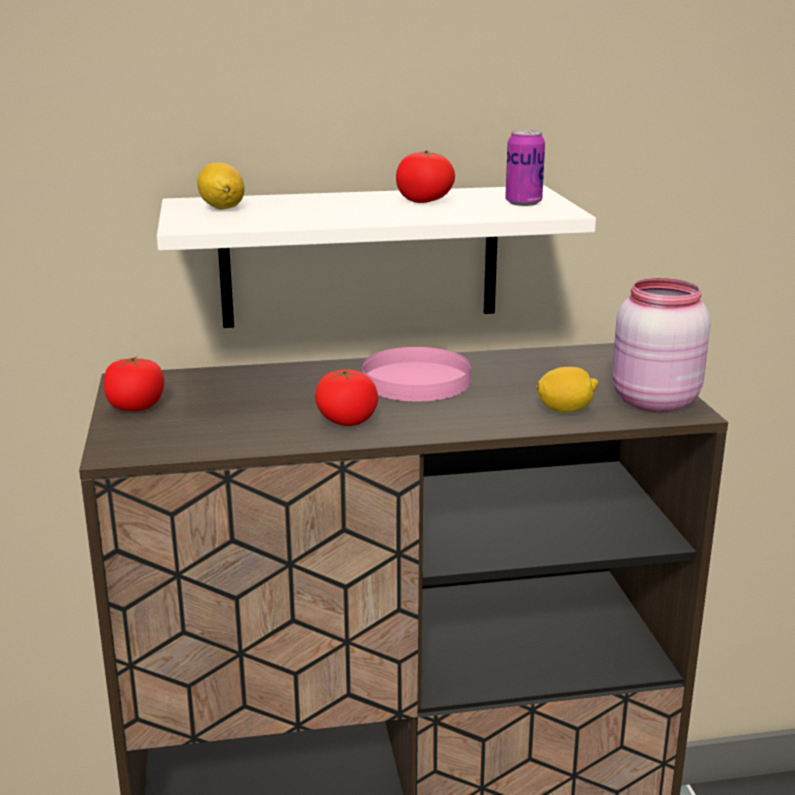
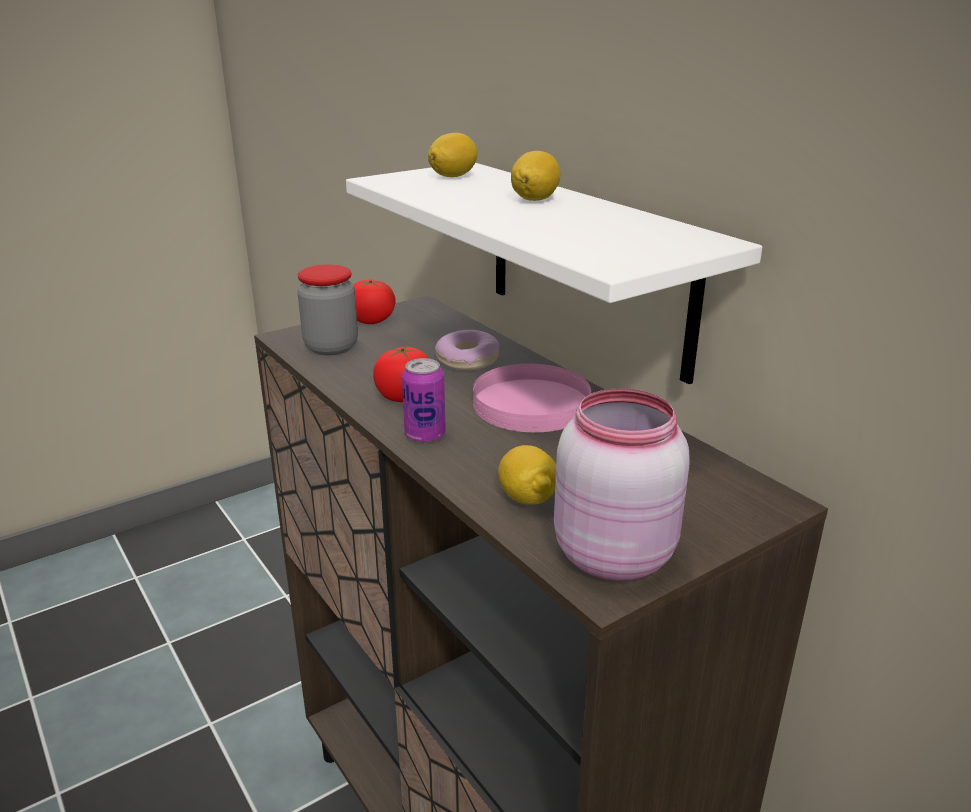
camera: 65 degrees right, 5 degrees up
tomato [396,150,455,203] -> none
can [505,130,545,206] -> can moved to [402,358,446,443]
none -> jar [297,264,358,355]
none -> donut [435,330,499,371]
none -> lemon [511,151,561,201]

